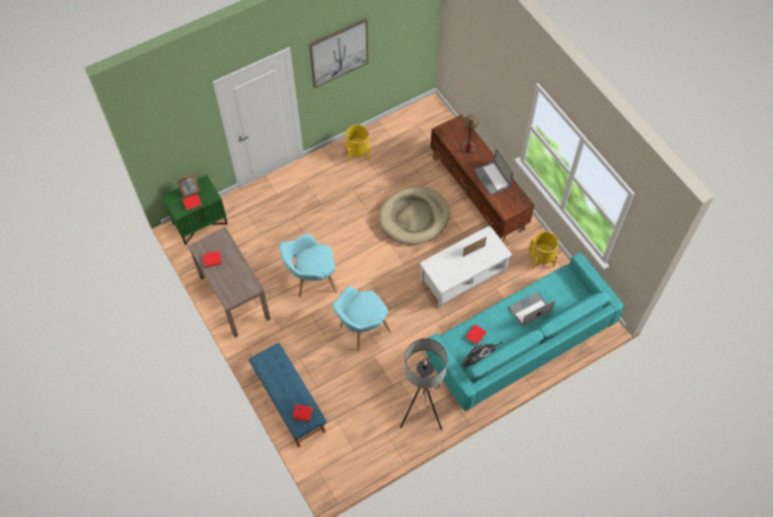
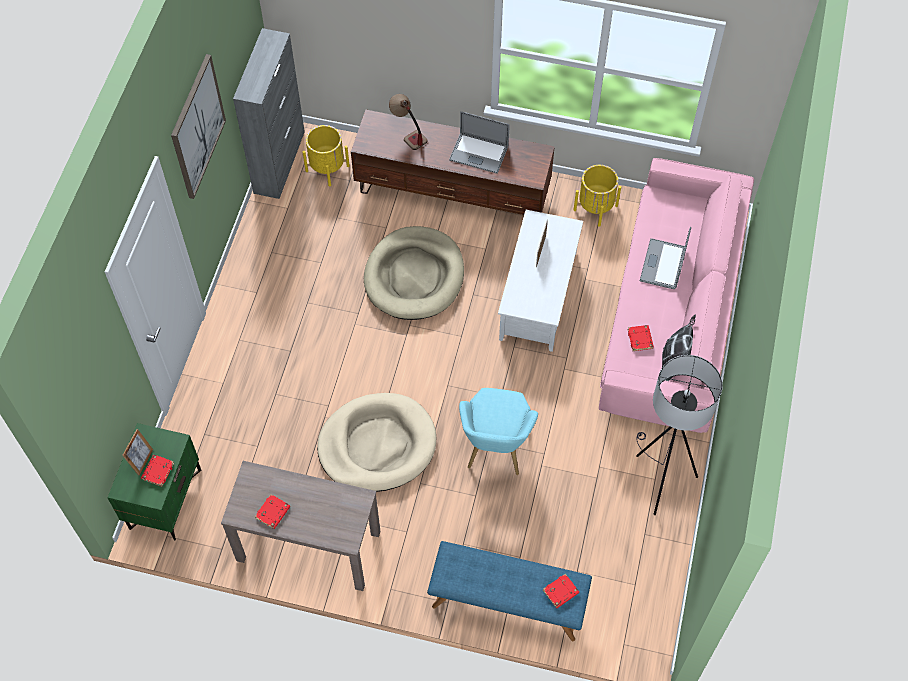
camera: 45 degrees left, 0 degrees up
turquoise armchair [280,234,337,297] -> beige dog bed [317,393,436,492]
yellow planter [346,124,370,162] -> yellow planter moved to [303,125,350,187]
turquoise sofa [426,252,624,411] -> pink sofa [599,158,754,433]
none -> grey cabinet [233,28,305,199]

